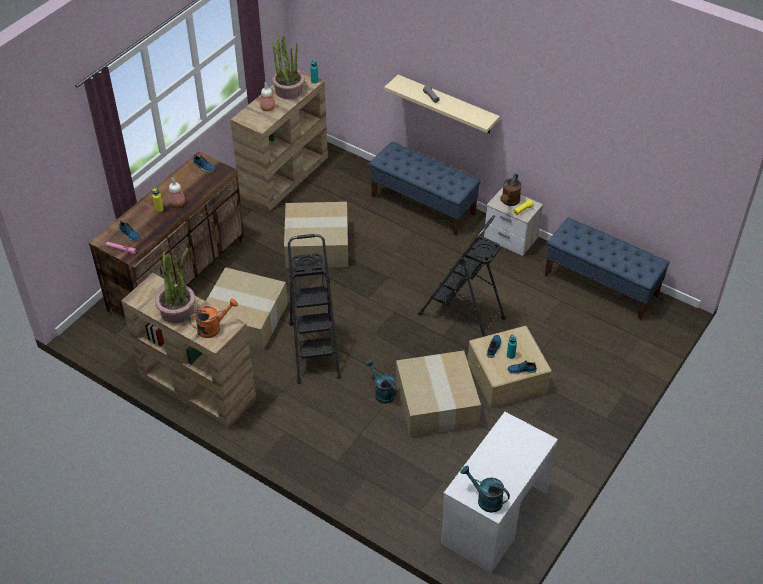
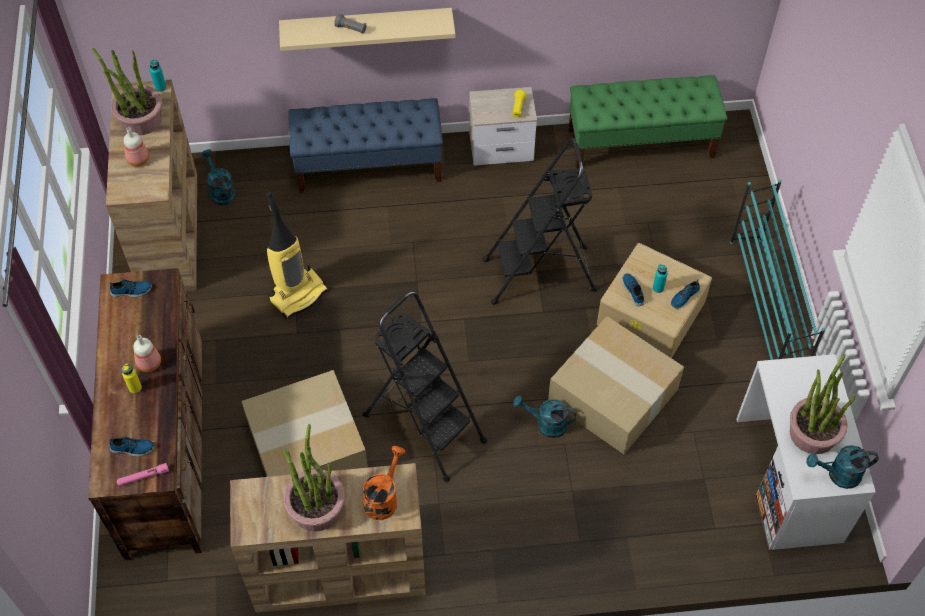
camera: 40 degrees left, 10 degrees up
cardboard box [284,202,348,268] -> vacuum cleaner [265,192,328,319]
brown watering can [500,174,521,206] -> none
blue bench [545,217,670,320] -> green bench [569,75,727,168]
none -> turquoise watering can [201,149,235,205]
none -> turquoise shoe rack [730,179,825,360]
none -> potted plant [790,354,856,454]

